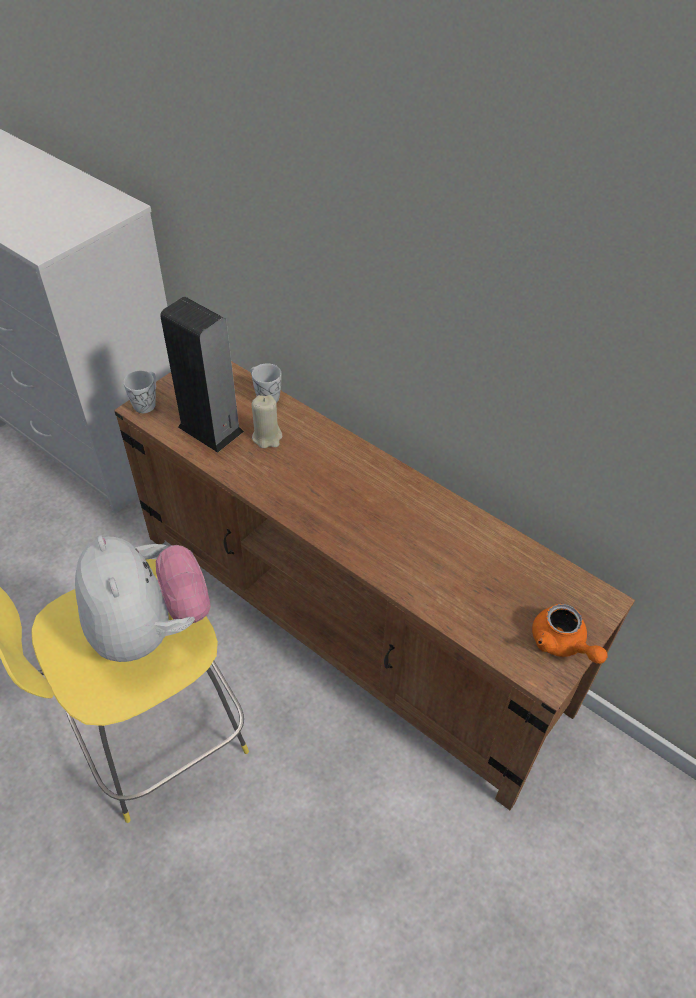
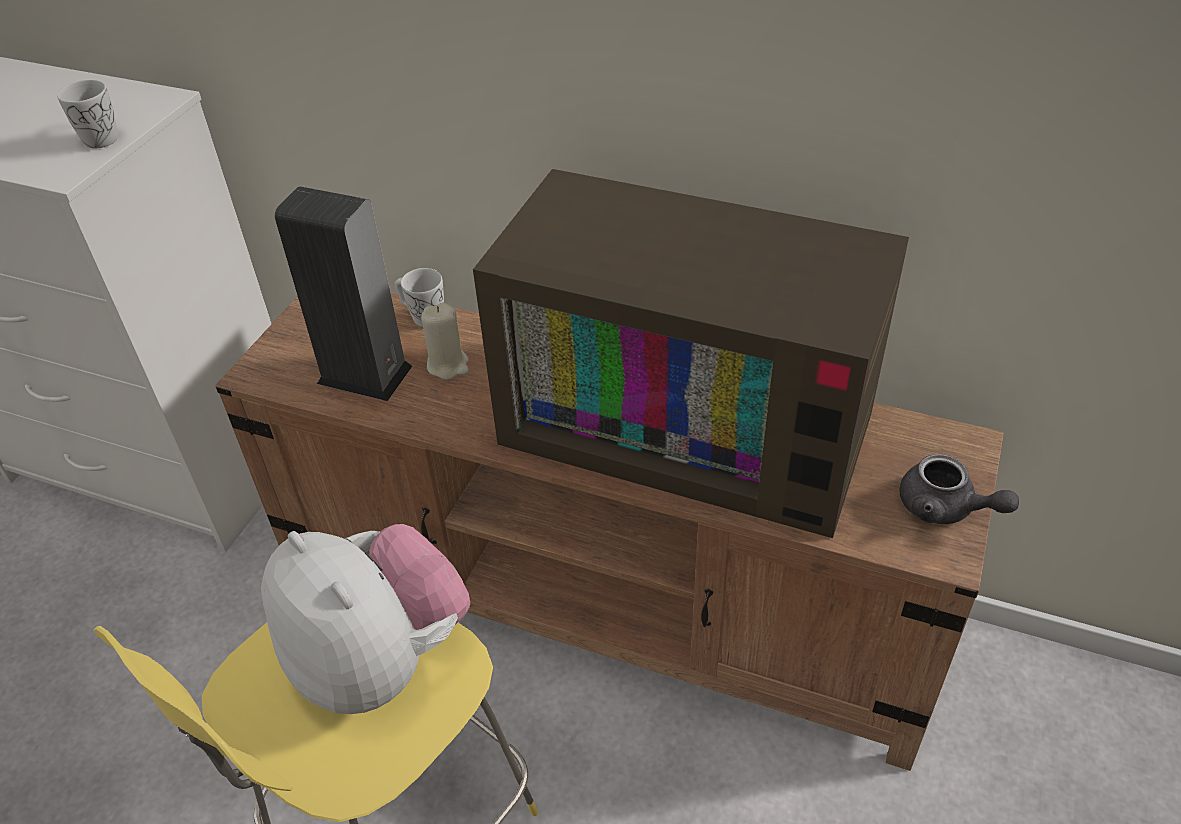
camera: 15 degrees left, 5 degrees down
white mug [124,371,156,413] -> white mug moved to [57,80,118,148]
orange teapot [532,604,607,664] -> grey teapot [899,454,1019,524]
none -> television [473,169,909,538]

